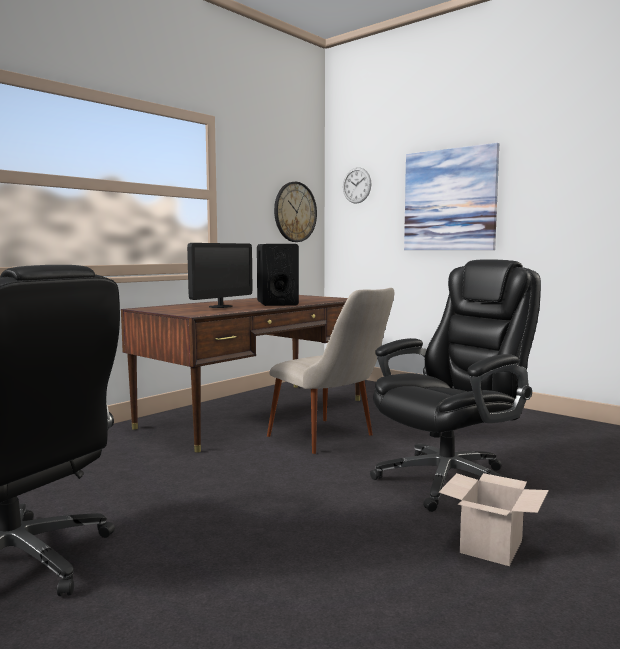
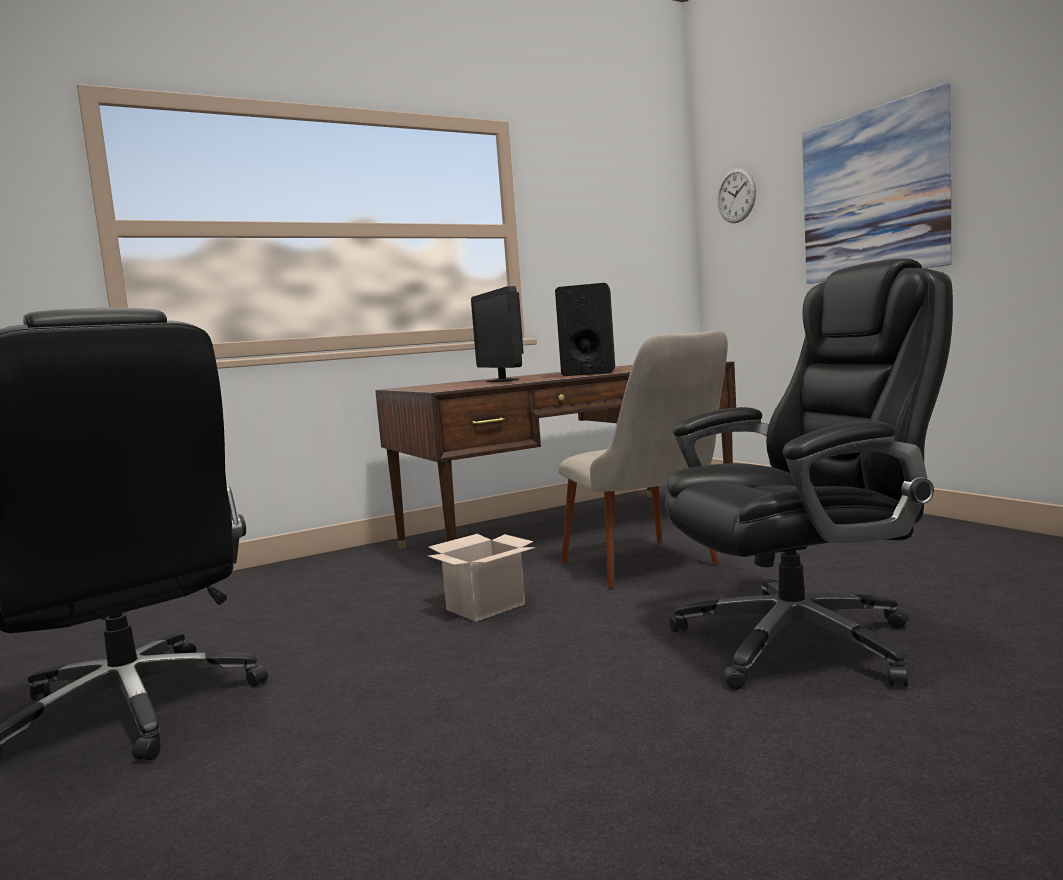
camera: 20 degrees right, 0 degrees up
monitor [187,243,252,308] -> monitor turned 105 degrees clockwise [471,286,524,382]
wall clock [274,182,317,242] -> none
cardboard box [439,473,549,566] -> cardboard box moved to [427,534,536,622]

